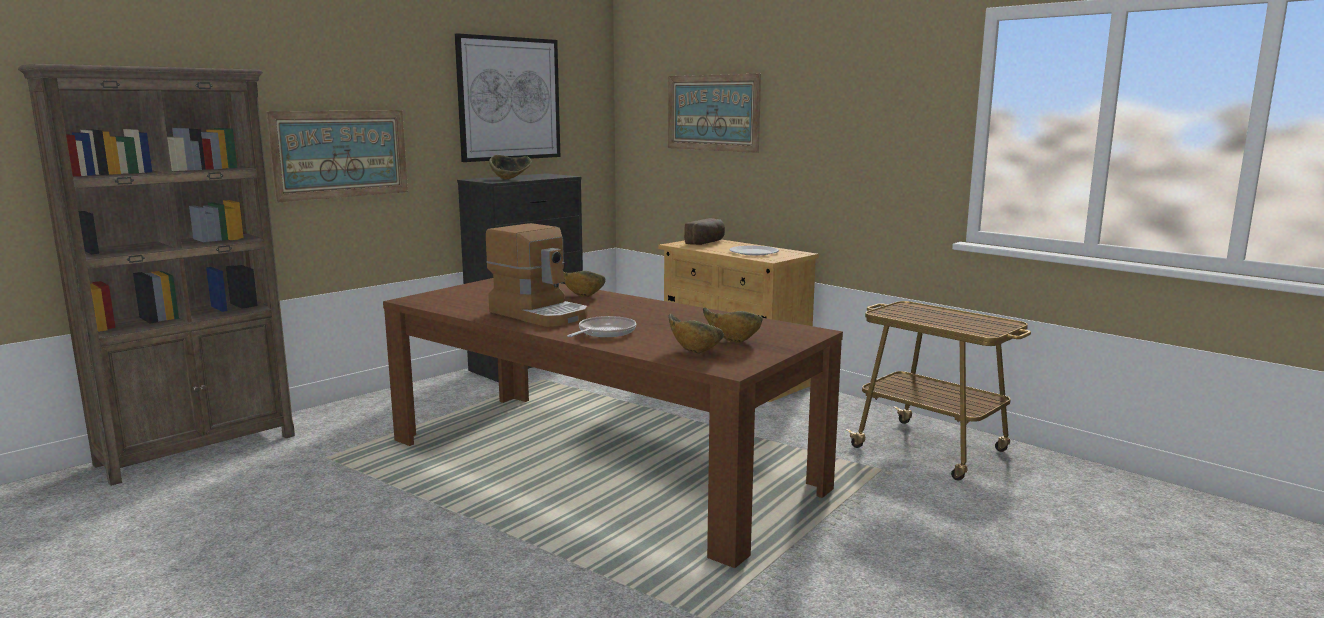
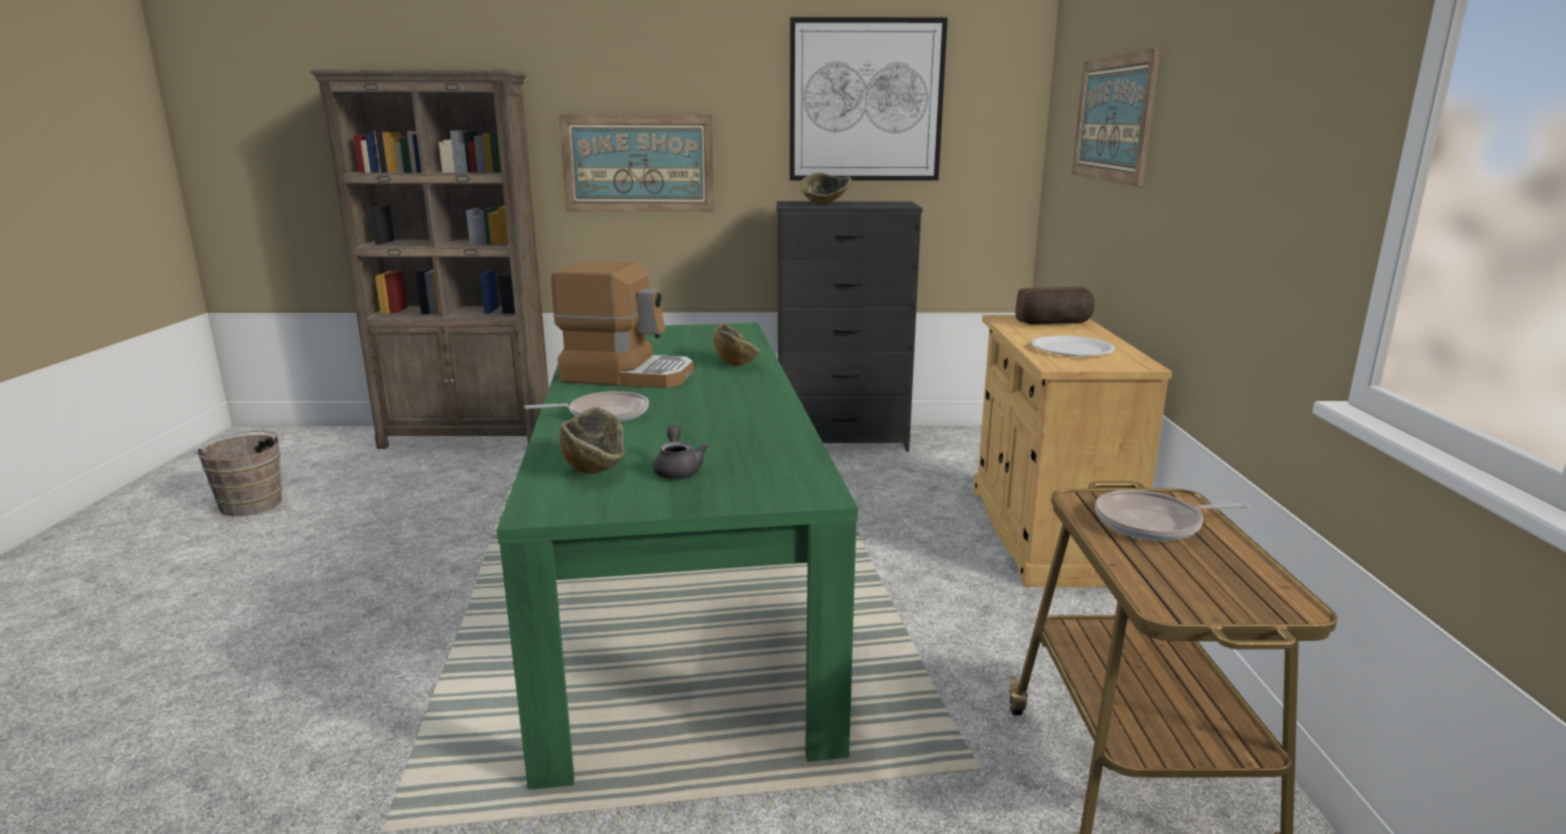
camera: 45 degrees right, 5 degrees up
brown dining table [383,278,843,568] -> green dining table [497,323,858,790]
coffee machine [486,223,588,327] -> coffee machine turned 75 degrees counterclockwise [551,260,694,388]
bowl [703,307,763,343] -> grey teapot [653,425,709,479]
none -> brown bucket [195,431,284,516]
none -> frying pan [1095,490,1250,541]

